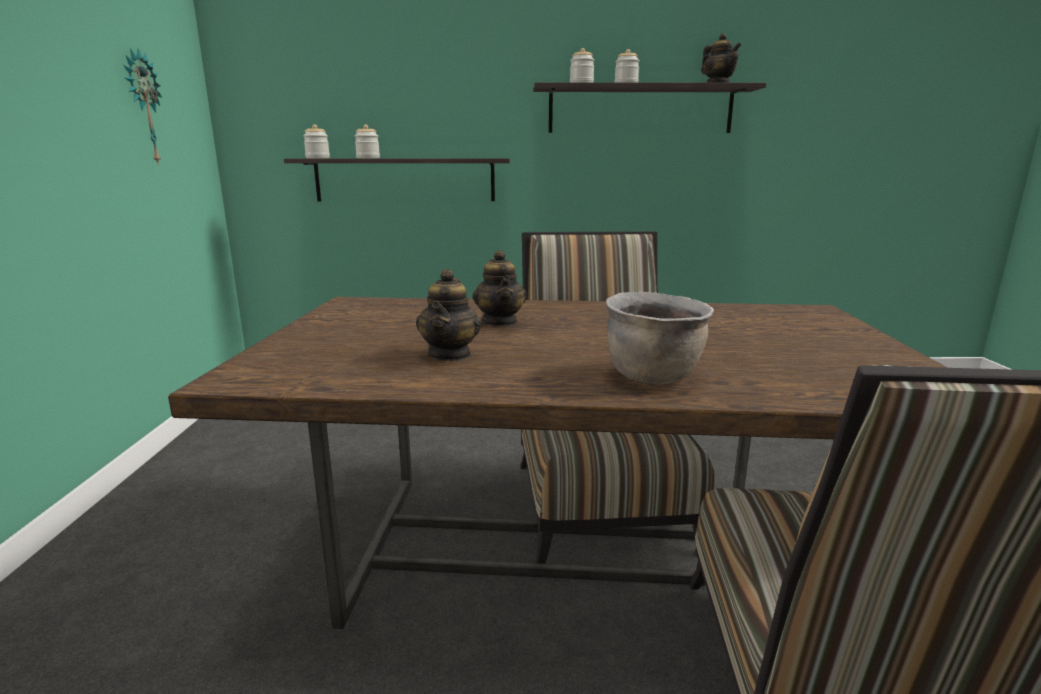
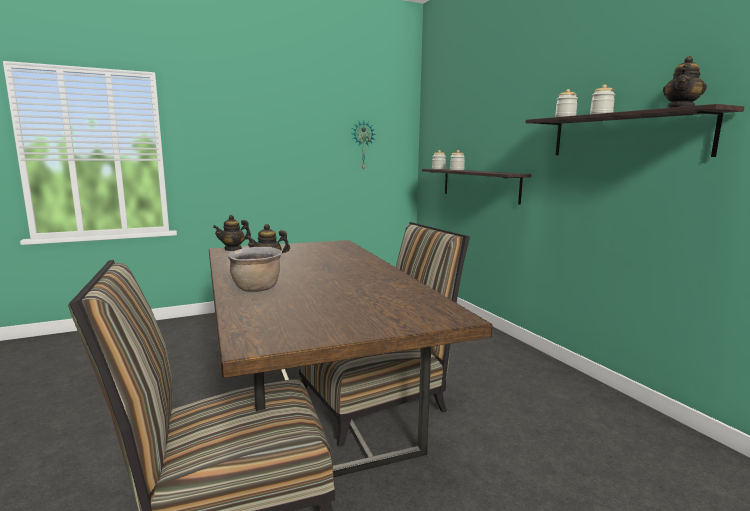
camera: 65 degrees right, 5 degrees down
teapot [472,250,527,326] -> teapot moved to [213,215,251,251]

